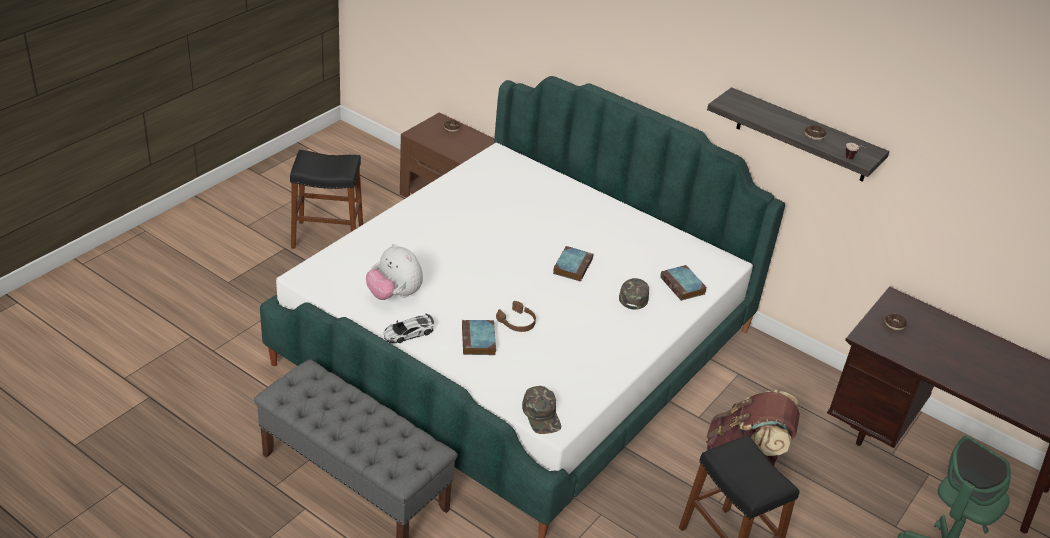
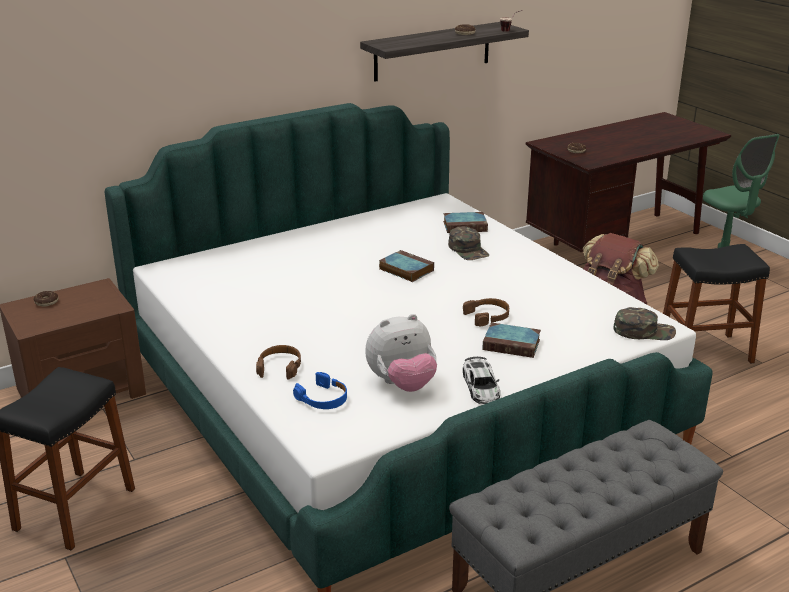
camera: 65 degrees left, 10 degrees down
green cap [619,278,649,310] -> green cap turned 150 degrees counterclockwise [448,226,489,260]
none -> brown headphones [256,345,301,380]
none -> blue headphones [293,372,347,409]

